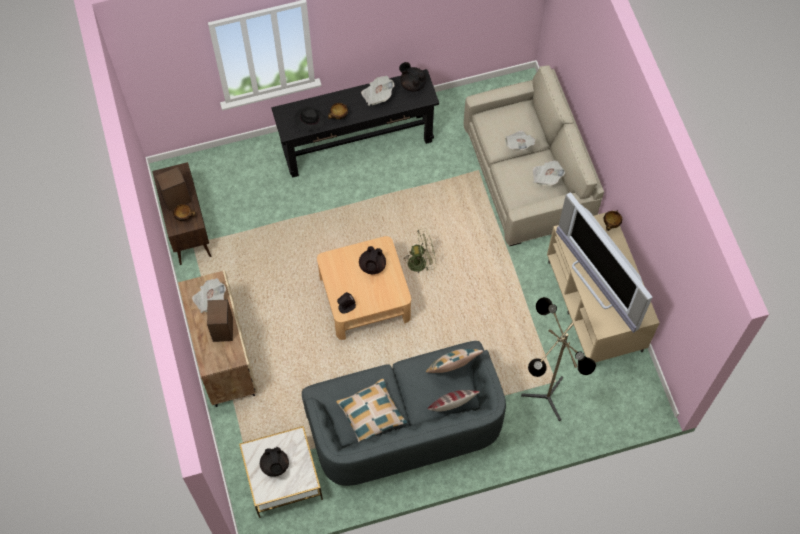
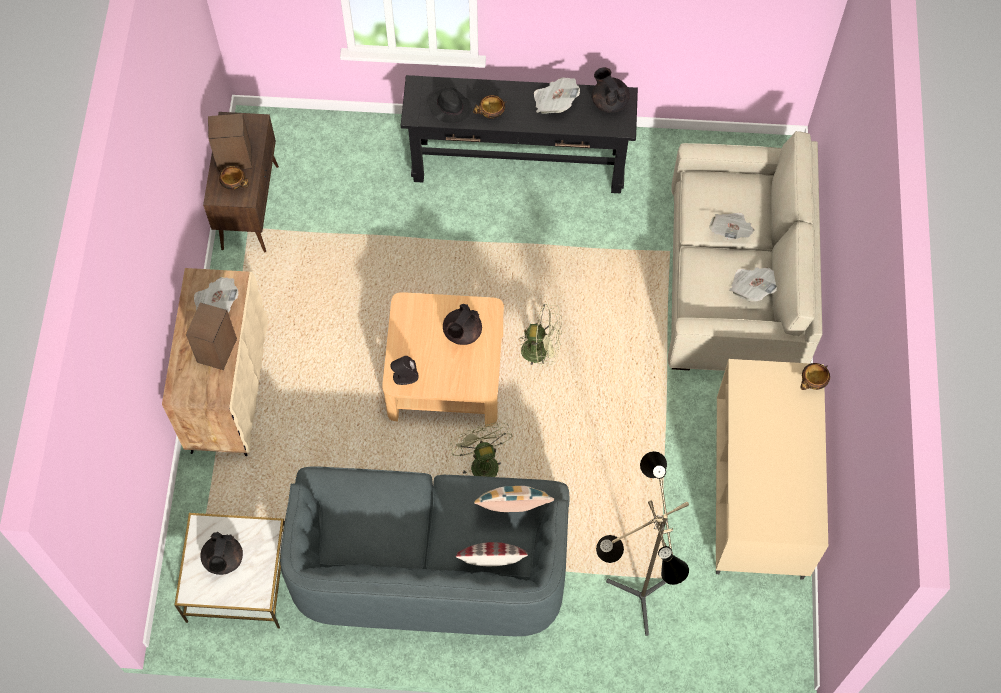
camera: 20 degrees right, 0 degrees up
pillow [336,379,408,442] -> none
television [556,192,652,333] -> none
none -> green fan [450,423,512,477]

